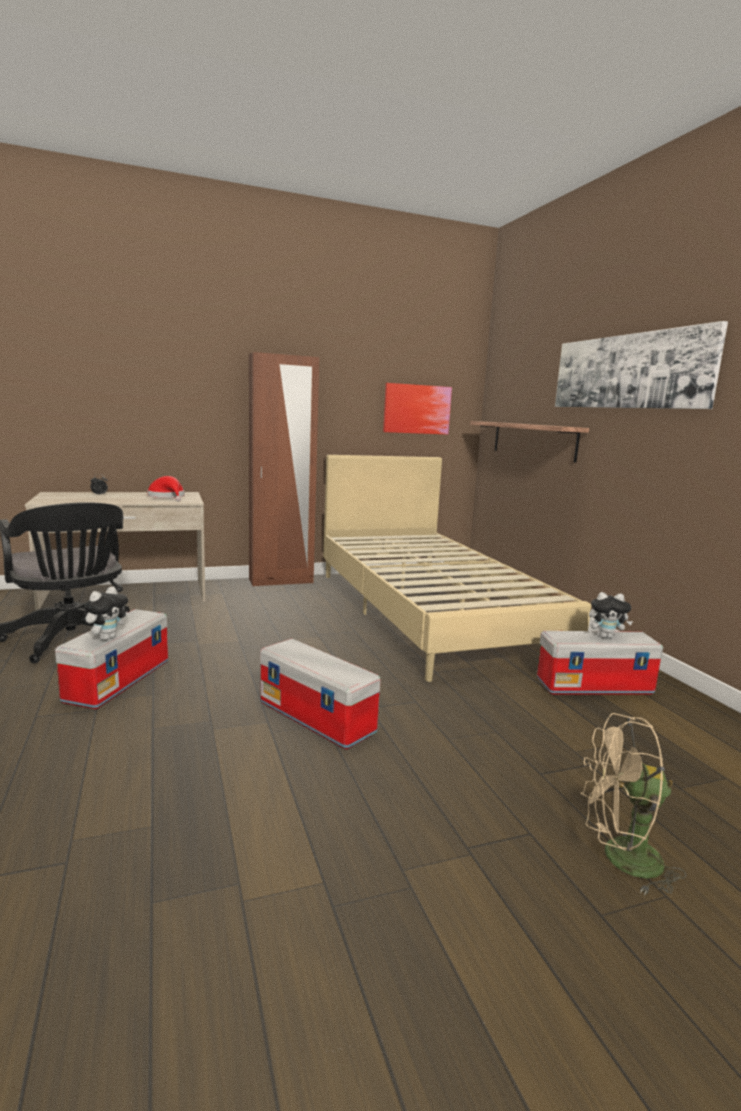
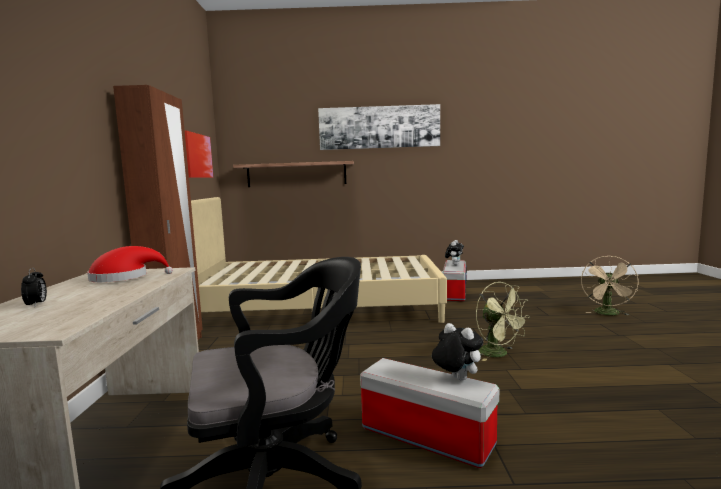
camera: 70 degrees left, 5 degrees down
storage box [260,639,380,749] -> green fan [476,282,530,361]

